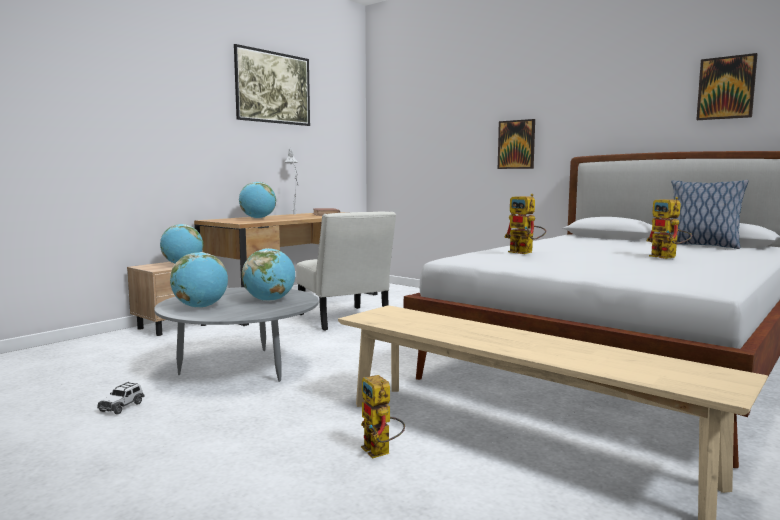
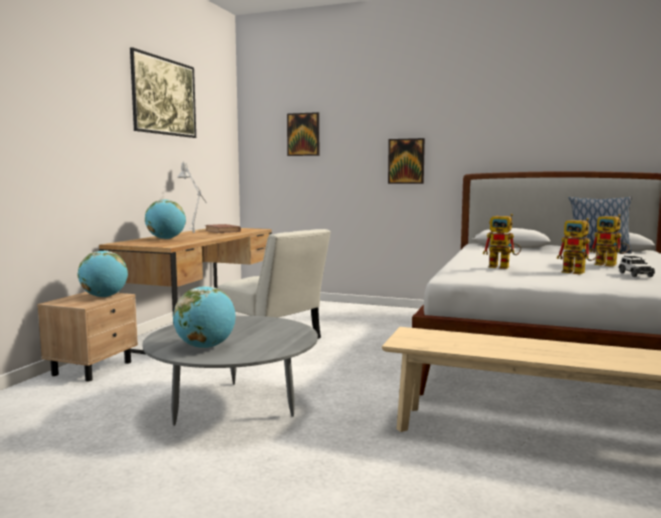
camera: 20 degrees left, 0 degrees up
toy car [97,382,145,414] -> toy car moved to [618,256,655,277]
globe [242,248,295,301] -> none
toy robot [361,375,405,459] -> toy robot moved to [557,218,599,274]
picture [696,53,758,120] -> picture moved to [287,112,319,156]

